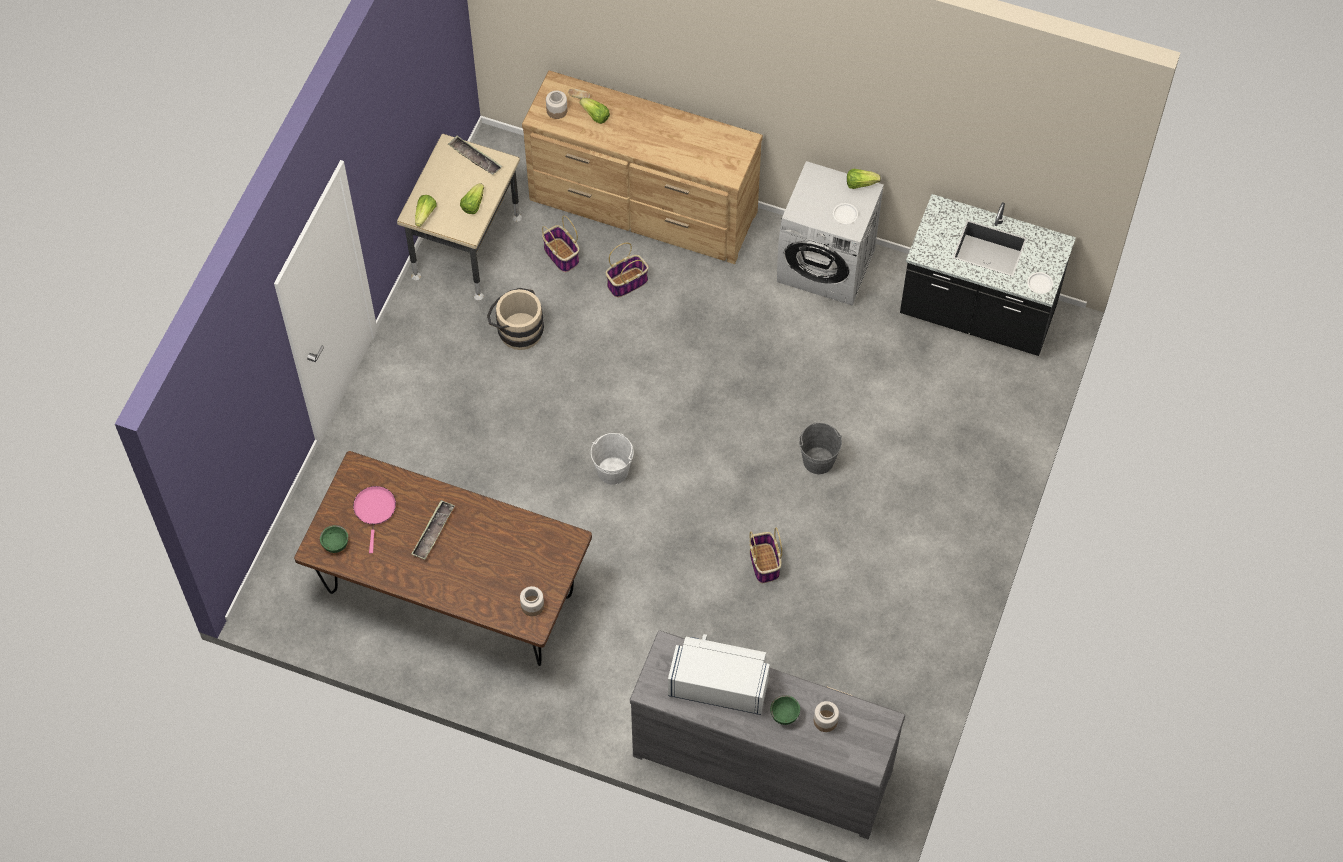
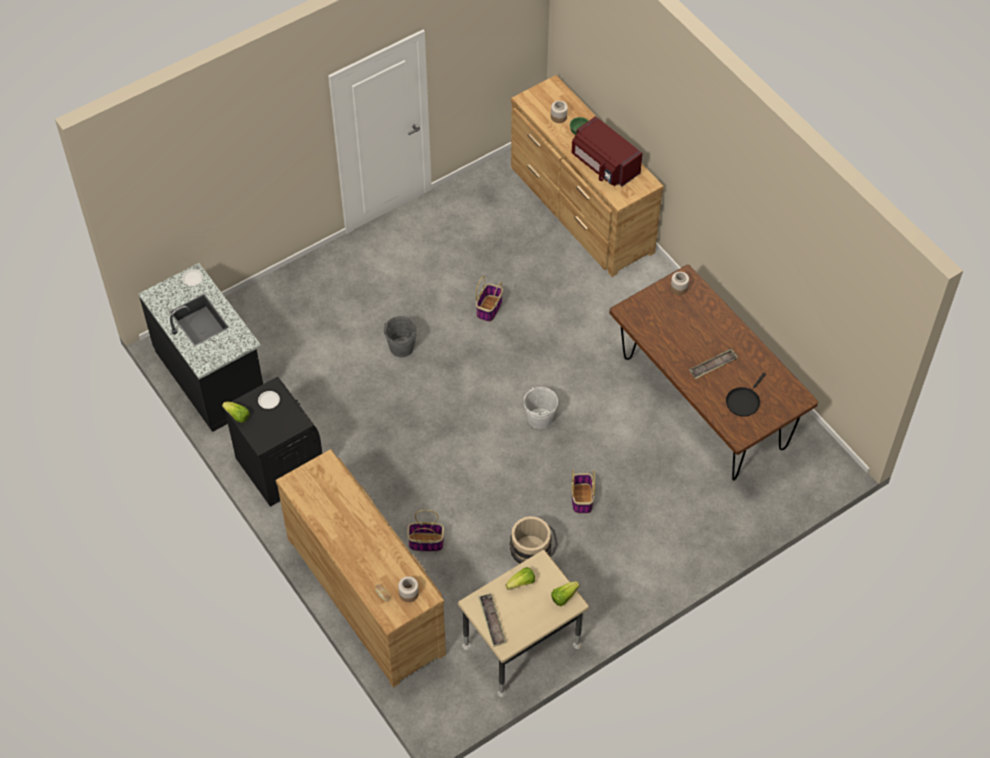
camera: 145 degrees left, 5 degrees down
green bowl [320,525,348,553] -> none
pink frying pan [353,486,396,554] -> black frying pan [726,373,766,416]
basket [542,215,579,272] -> basket moved to [571,470,595,514]
lettuce [579,98,610,124] -> none
grey dresser [630,630,905,839] -> brown dresser [511,75,664,277]
white microwave [668,634,770,715] -> red microwave [572,116,643,186]
white washing machine [777,161,884,306] -> black washing machine [223,376,322,507]

